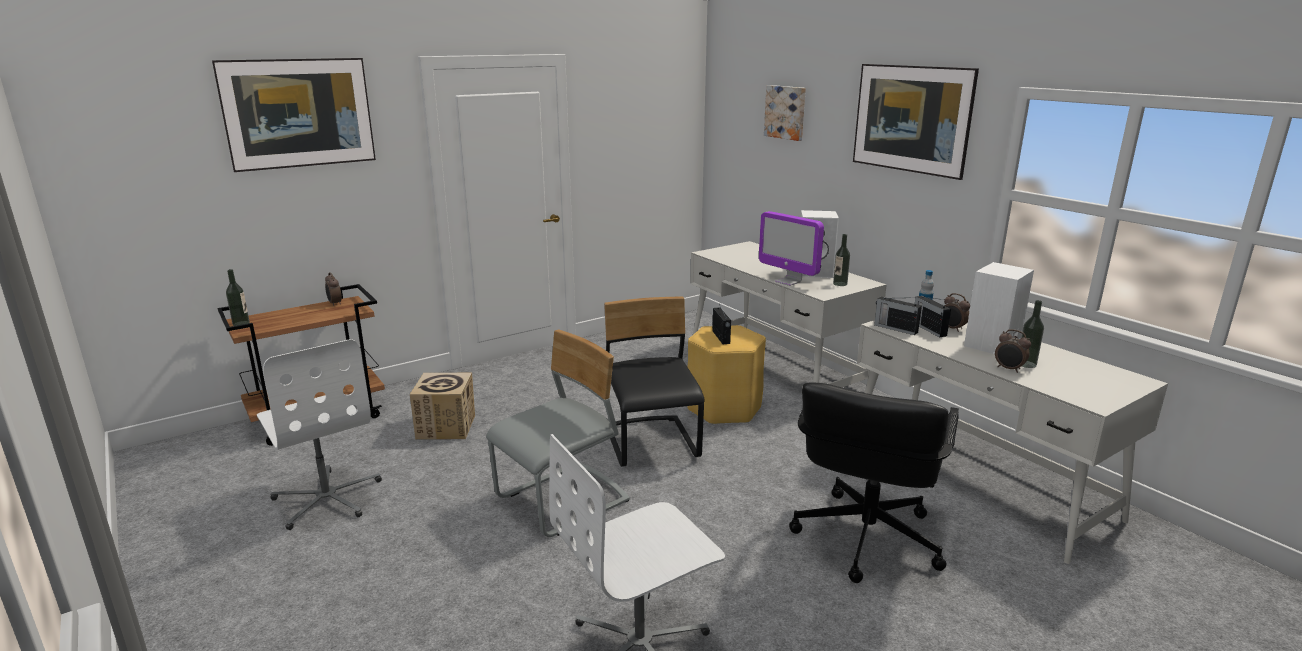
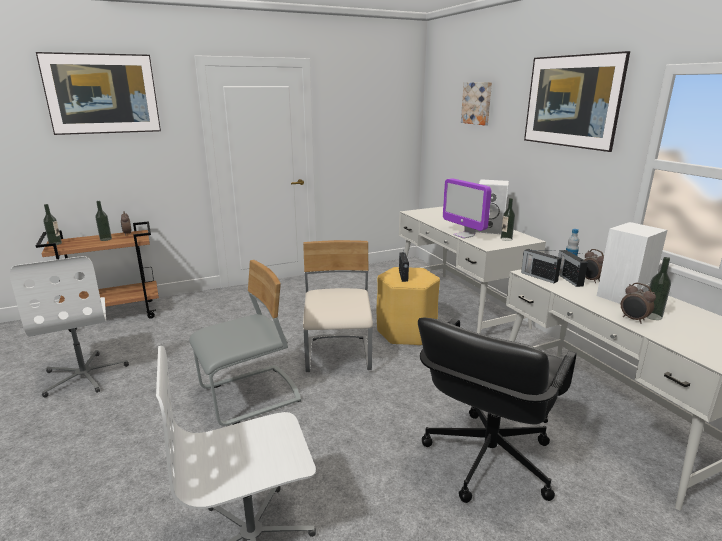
camera: 10 degrees right, 0 degrees up
cardboard box [410,373,475,440] -> none
black chair [604,297,704,467] -> beige chair [303,240,373,372]
none -> bottle [95,201,112,241]

